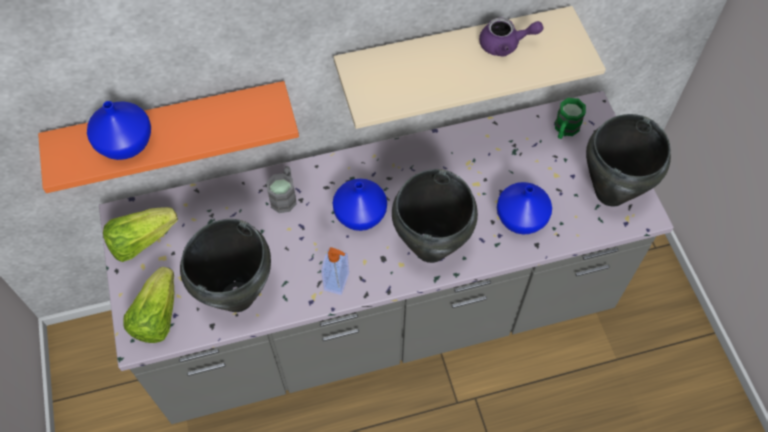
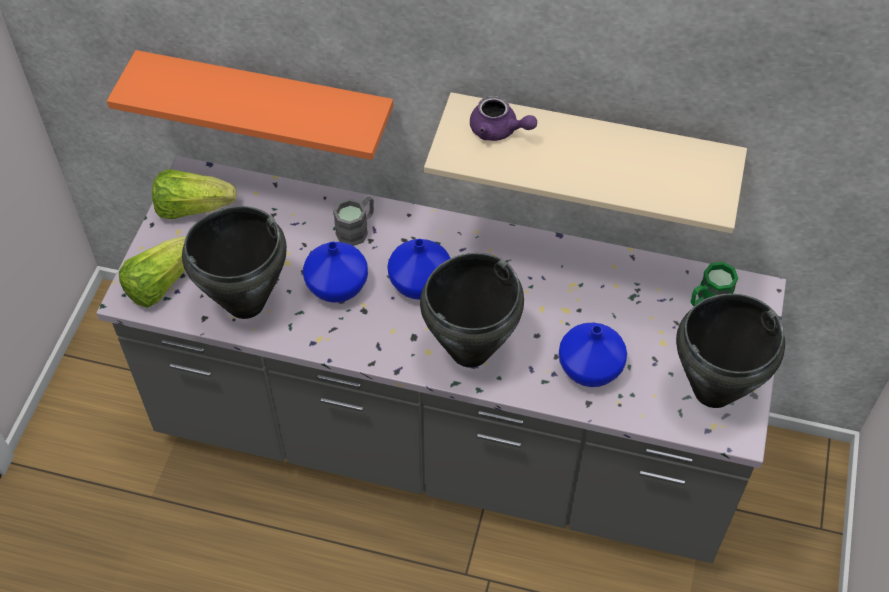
camera: 30 degrees right, 5 degrees down
blue vase [87,101,151,160] -> blue vase moved to [303,242,368,303]
soap dispenser [321,247,349,295] -> none
purple teapot [479,17,544,57] -> purple teapot moved to [470,96,537,141]

